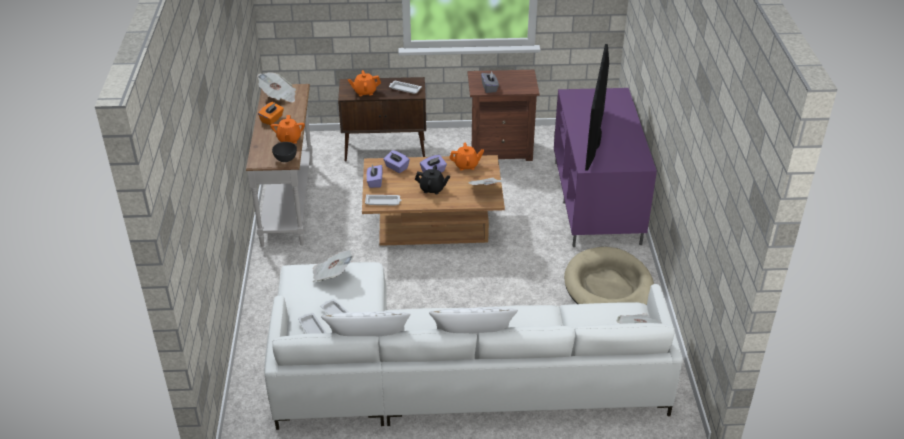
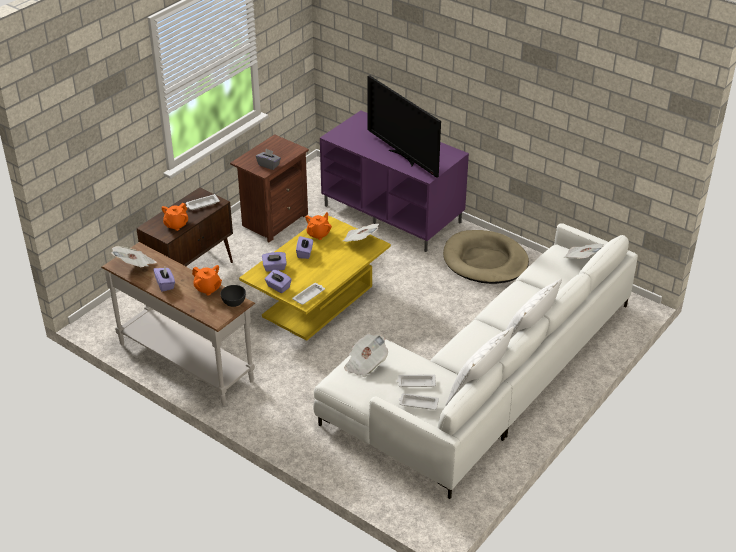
camera: 50 degrees left, 0 degrees up
orange tissue box [258,102,284,125] -> purple tissue box [153,267,175,292]
brown coffee table [362,155,505,246] -> yellow coffee table [239,215,391,341]
black teapot [415,165,450,194] -> none

